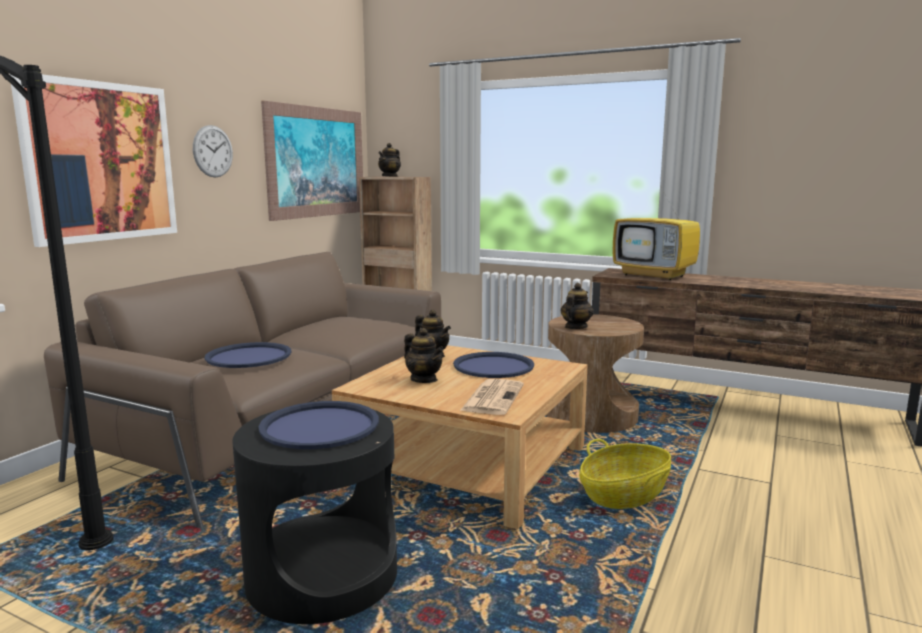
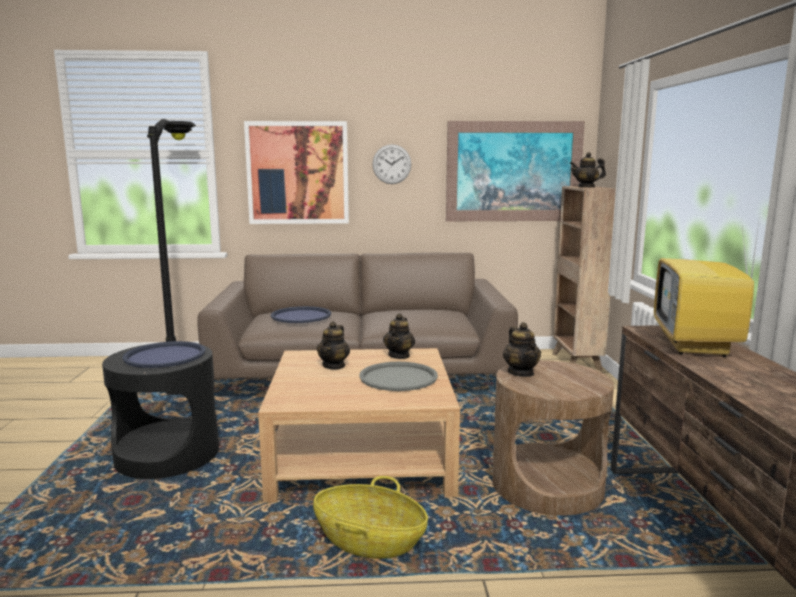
camera: 60 degrees right, 0 degrees up
blue tray [453,352,534,378] -> grey tray [359,362,438,391]
newspaper [460,379,524,415] -> none
teapot [560,283,594,329] -> teapot turned 75 degrees clockwise [503,322,541,377]

